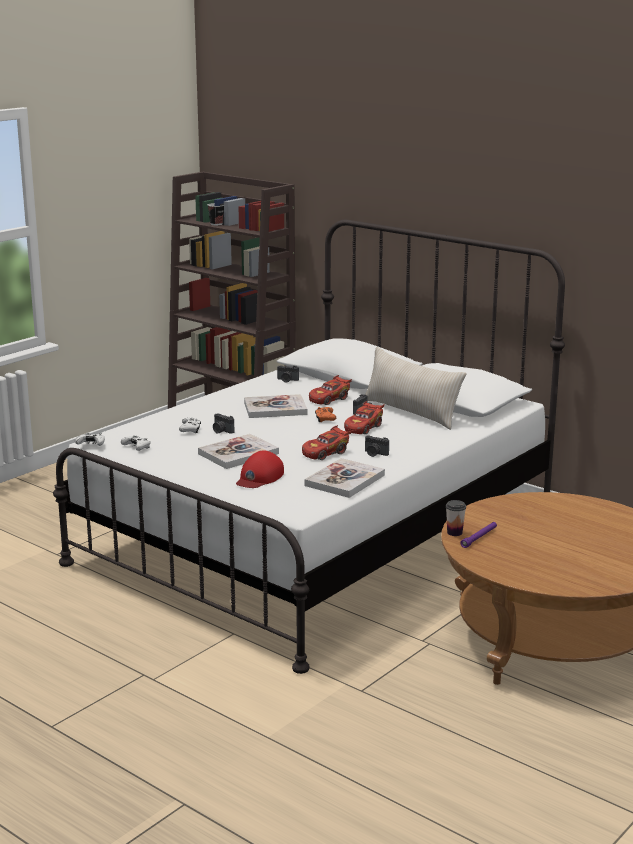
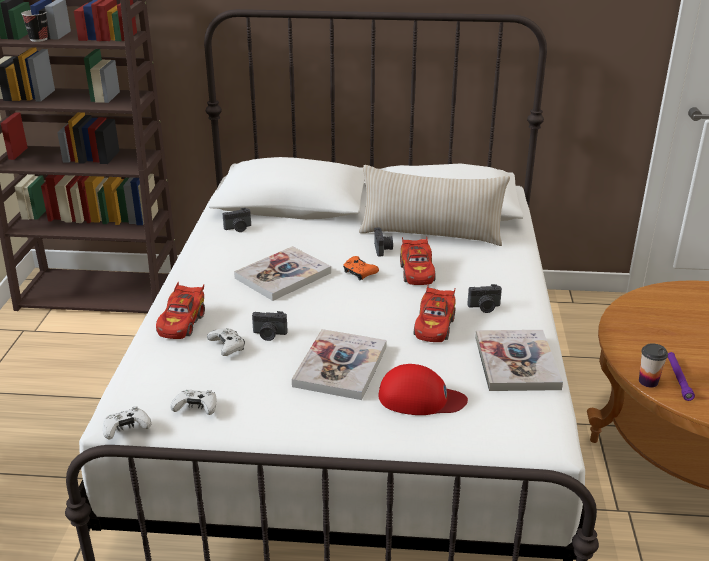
camera: 35 degrees left, 10 degrees up
red cap [236,451,284,488] -> red cap turned 75 degrees counterclockwise [379,364,468,415]
red toy car [309,375,352,405] -> red toy car moved to [156,282,205,339]

